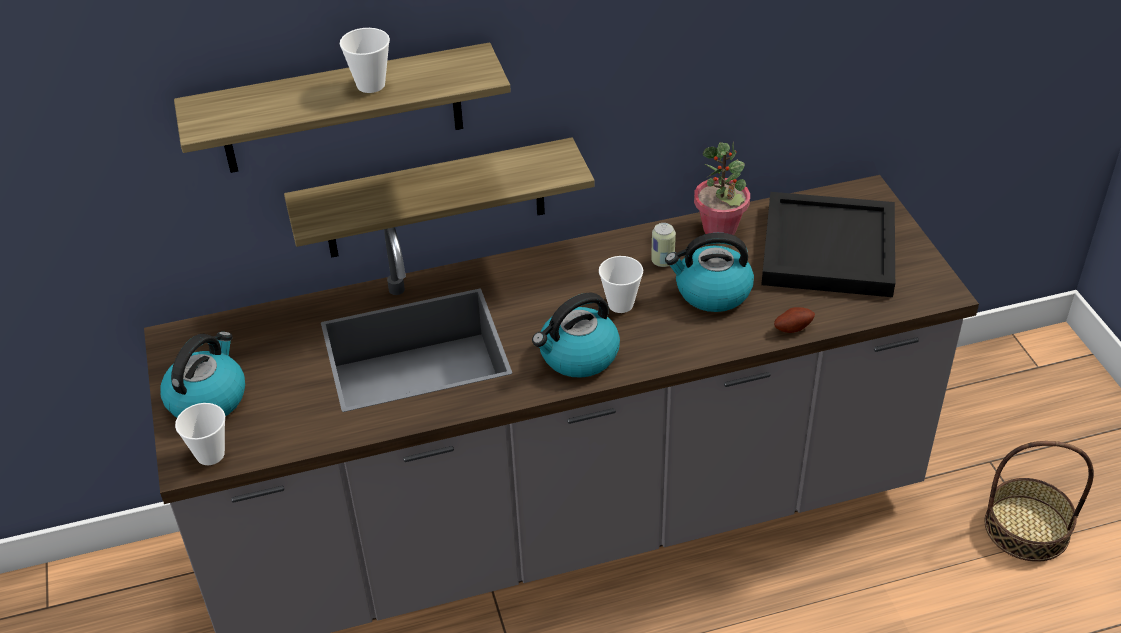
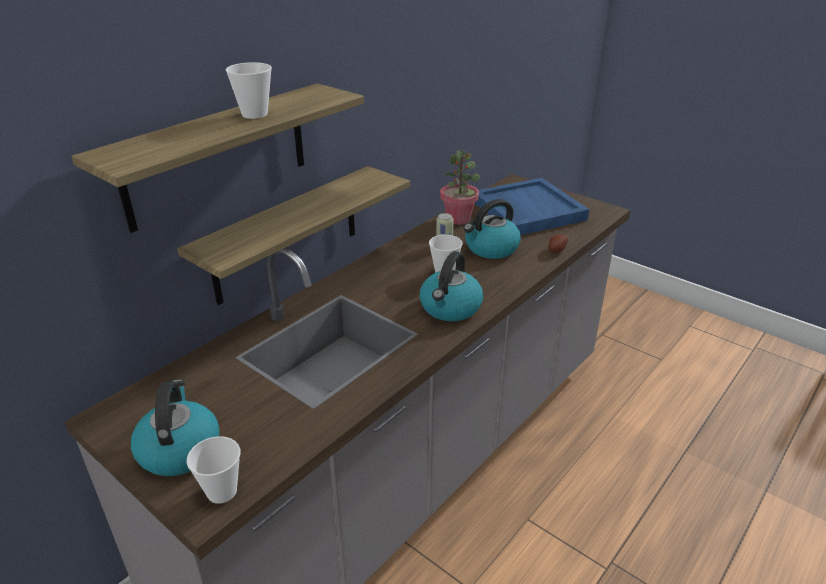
camera: 35 degrees left, 10 degrees down
black tray [761,192,895,297] -> blue tray [475,178,590,235]
basket [985,441,1094,562] -> none

